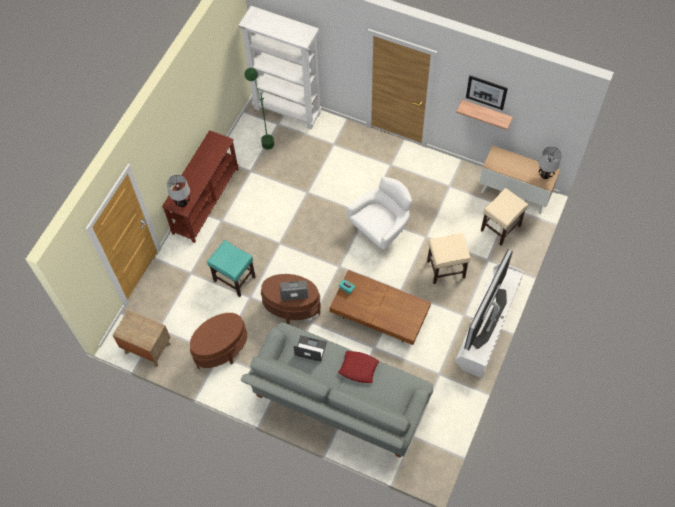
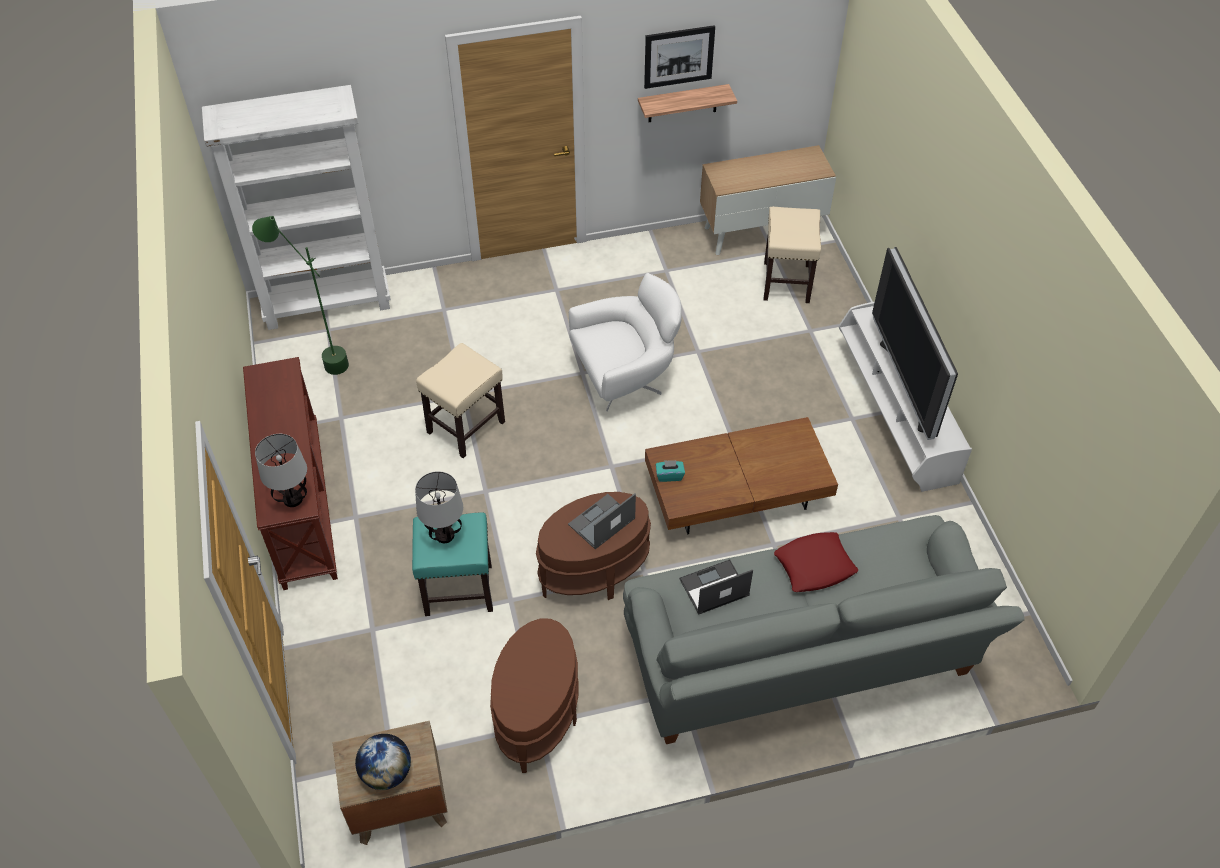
camera: 40 degrees left, 10 degrees down
white armchair [347,177,412,251] -> white armchair turned 60 degrees clockwise [569,273,682,411]
beige stool [427,233,471,284] -> beige stool moved to [416,343,505,458]
table lamp [538,147,562,179] -> table lamp moved to [415,471,463,543]
none -> globe [355,734,411,790]

